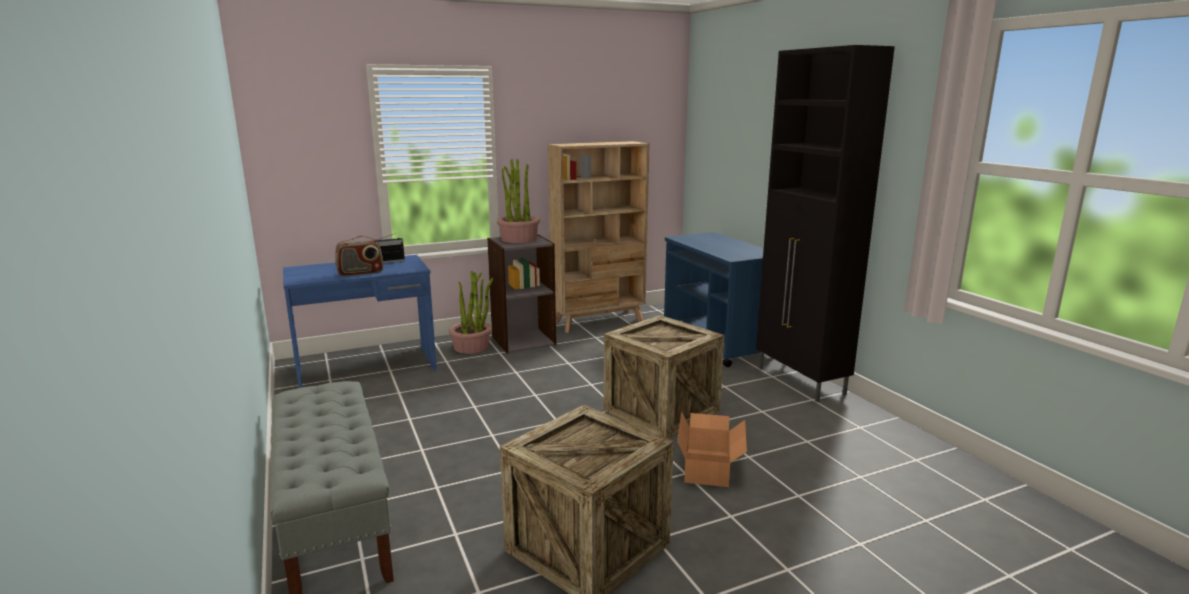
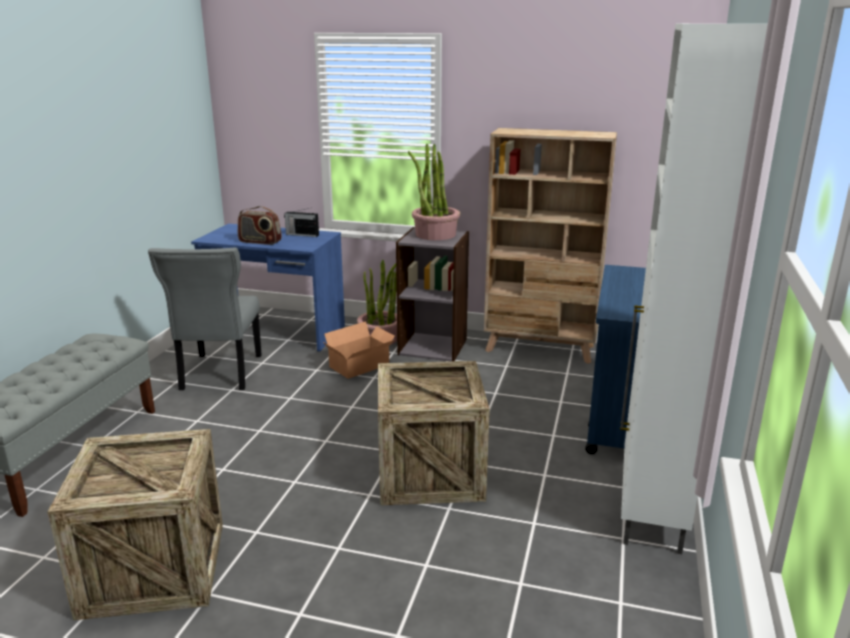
camera: 40 degrees right, 5 degrees up
cardboard box [677,411,747,487] -> cardboard box moved to [323,321,395,379]
black cabinet [756,45,895,402] -> white cabinet [620,24,768,554]
none -> grey chair [148,247,262,390]

